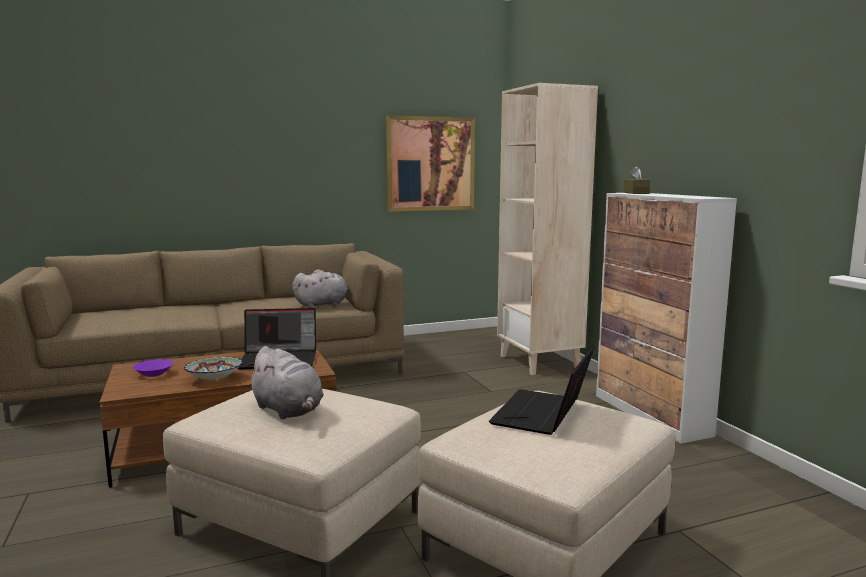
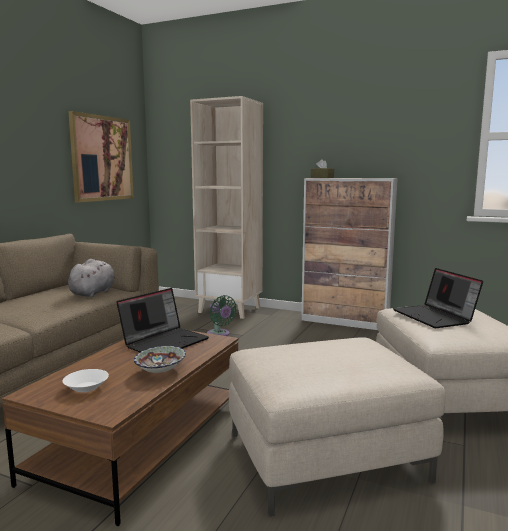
camera: 45 degrees left, 0 degrees up
purple bowl [133,359,174,377] -> white bowl [62,369,109,392]
grey plush toy [246,346,324,419] -> none
none -> green fan [207,295,237,336]

